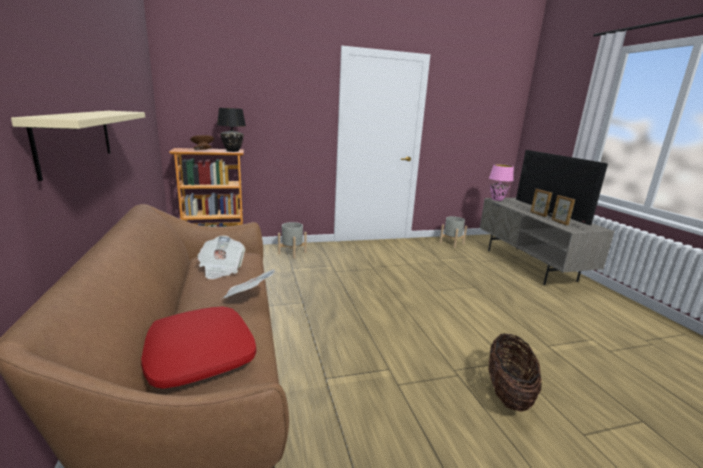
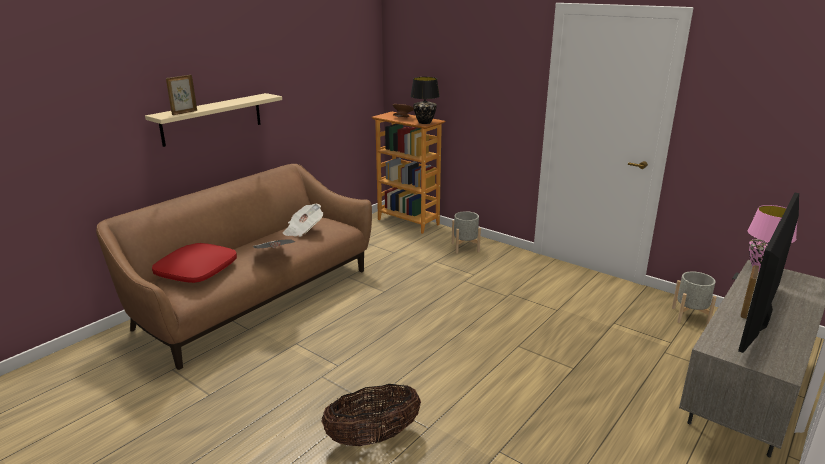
camera: 55 degrees right, 5 degrees up
picture frame [551,195,575,226] -> picture frame moved to [166,75,197,115]

